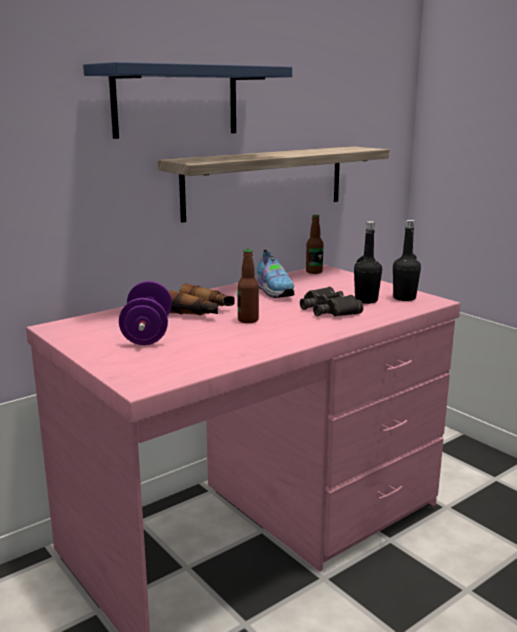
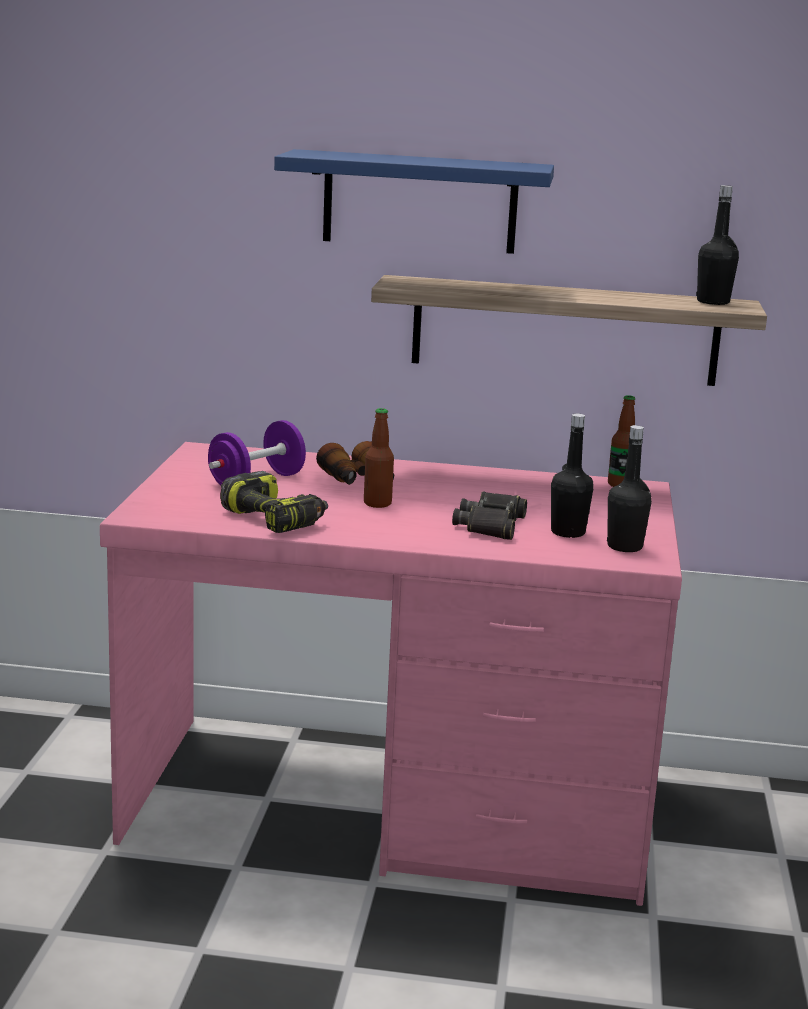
camera: 45 degrees right, 0 degrees up
shoe [256,249,295,298] -> none
none -> power drill [220,471,328,533]
none -> black bottle [696,185,739,305]

